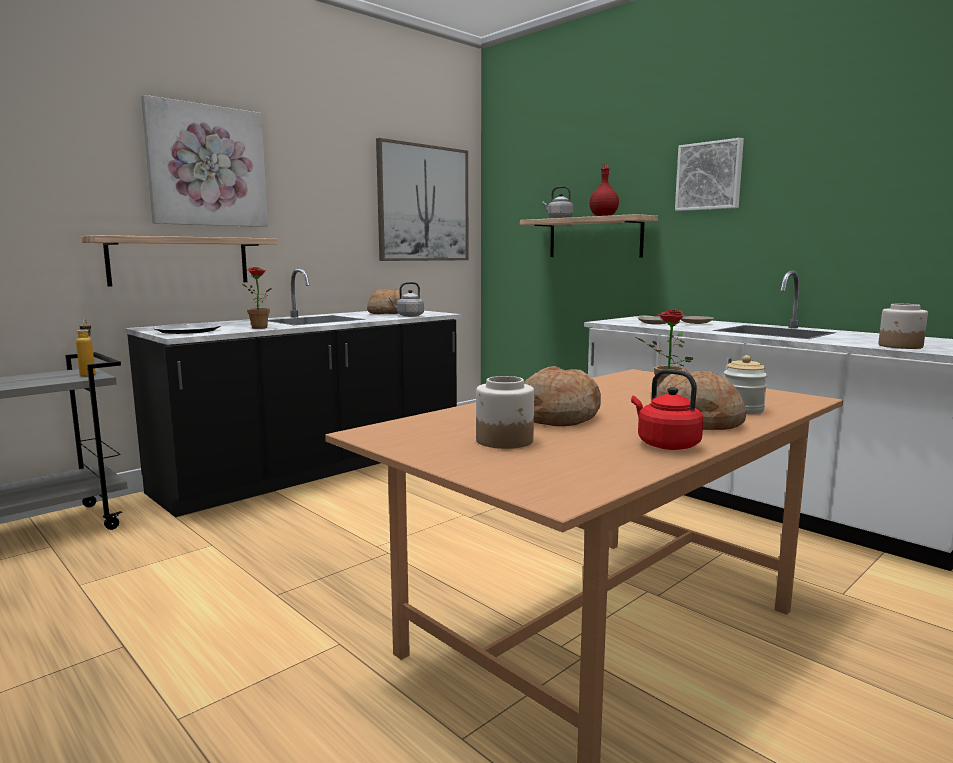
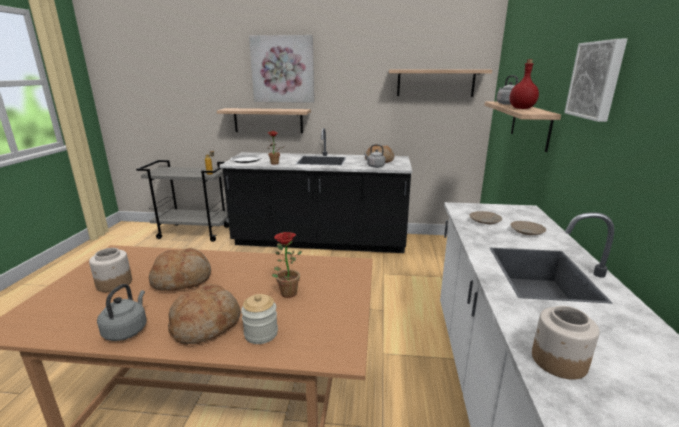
camera: 50 degrees right, 10 degrees up
picture [376,138,468,261] -> shelf [389,69,492,97]
red kettle [631,369,703,450] -> grey kettle [97,284,147,341]

